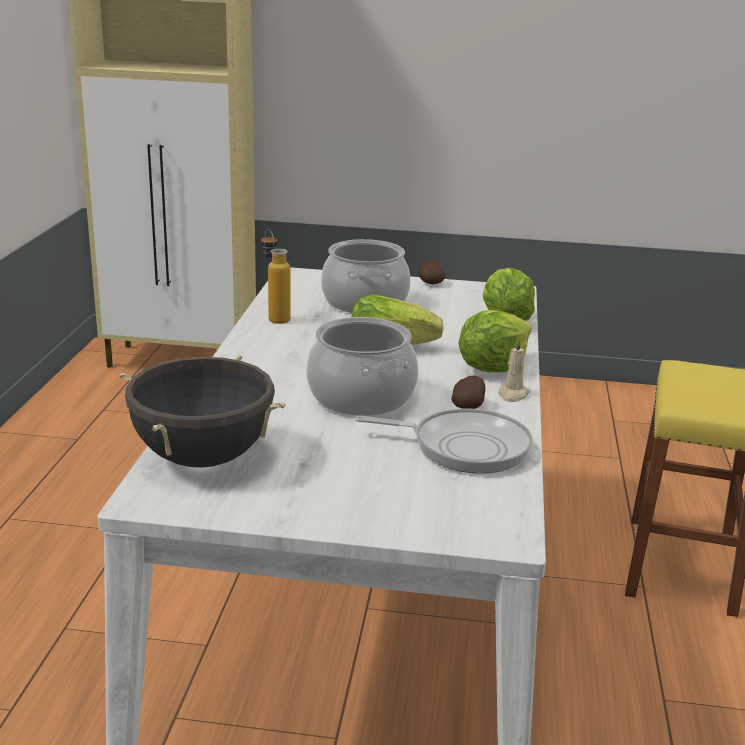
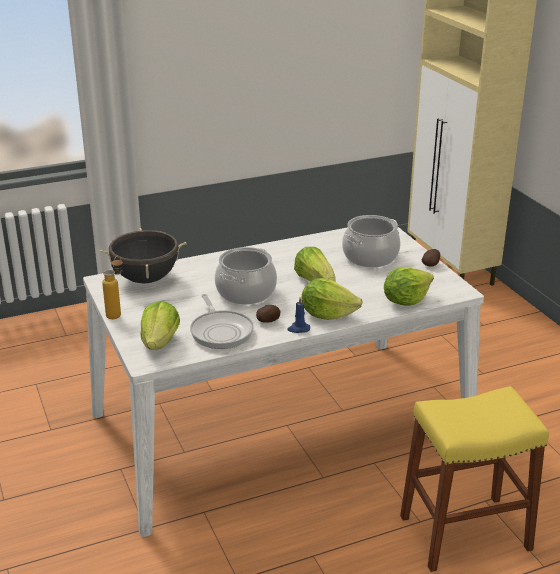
camera: 60 degrees right, 5 degrees up
bottle [261,229,290,324] -> bottle moved to [102,256,123,319]
beige candle [498,338,531,402] -> blue candle [287,297,310,333]
none -> lettuce [140,301,180,350]

